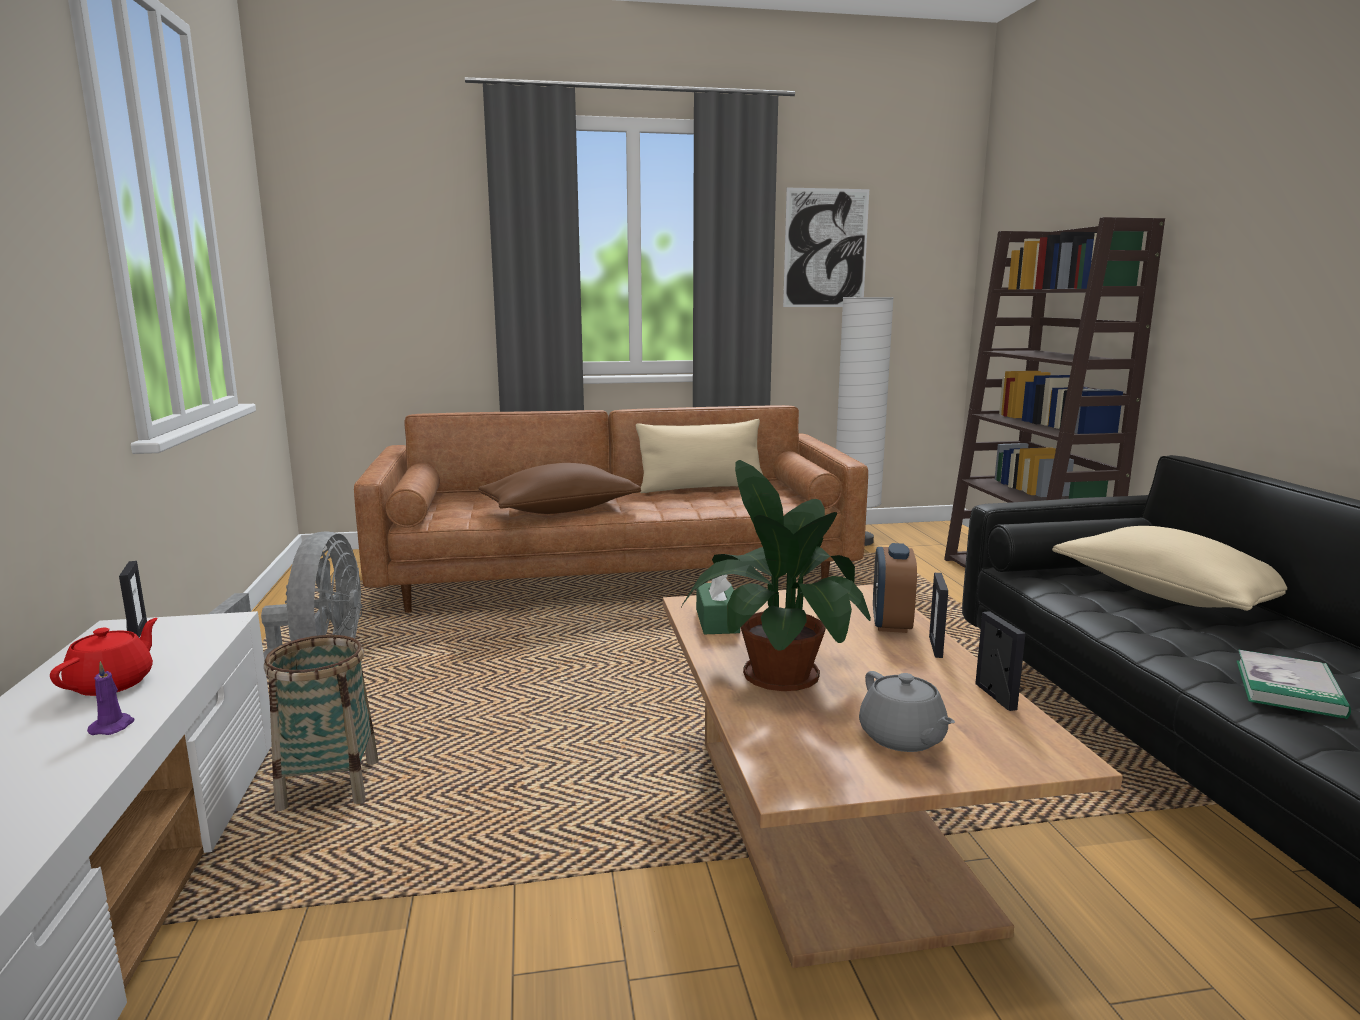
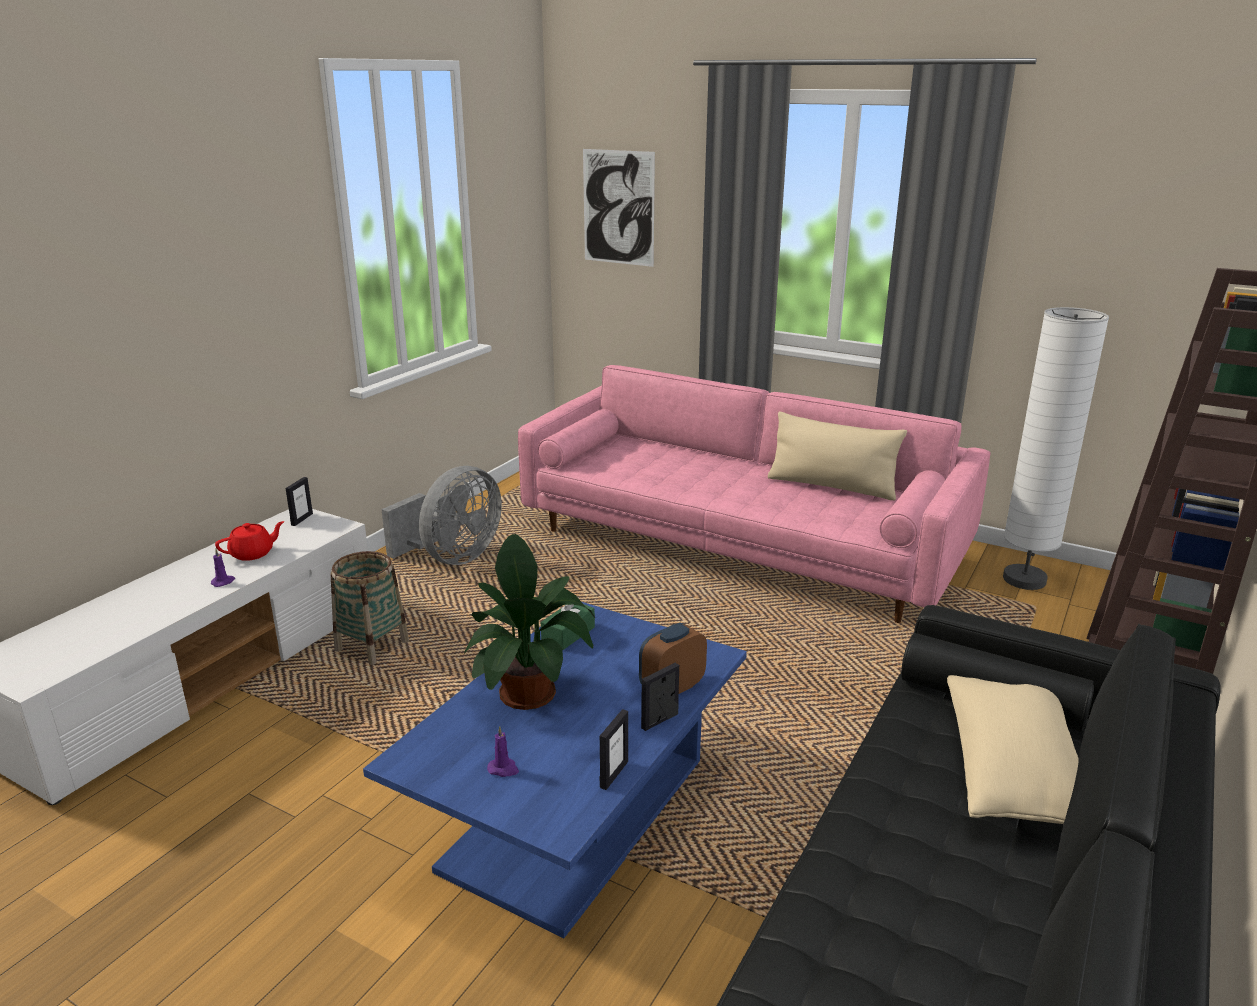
camera: 40 degrees right, 10 degrees up
brown sofa [354,405,868,613] -> pink sofa [518,365,991,623]
brown pillow [478,463,641,514] -> none
brown coffee table [663,585,1123,968] -> blue coffee table [363,602,747,938]
picture [783,188,869,307] -> picture moved to [583,149,655,267]
grey teapot [859,671,955,752] -> purple candle [487,726,519,777]
book [1237,650,1351,719] -> none

